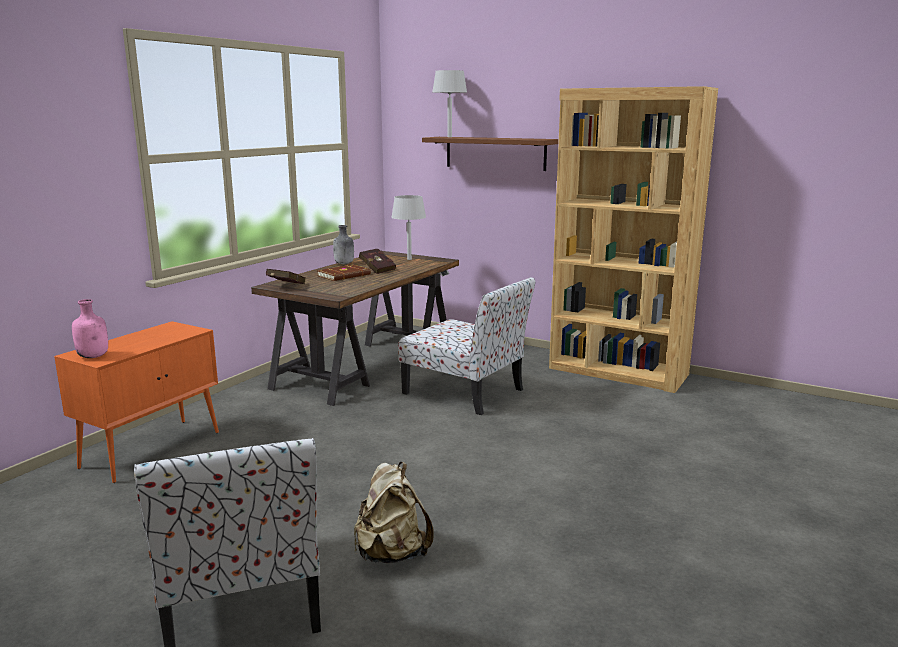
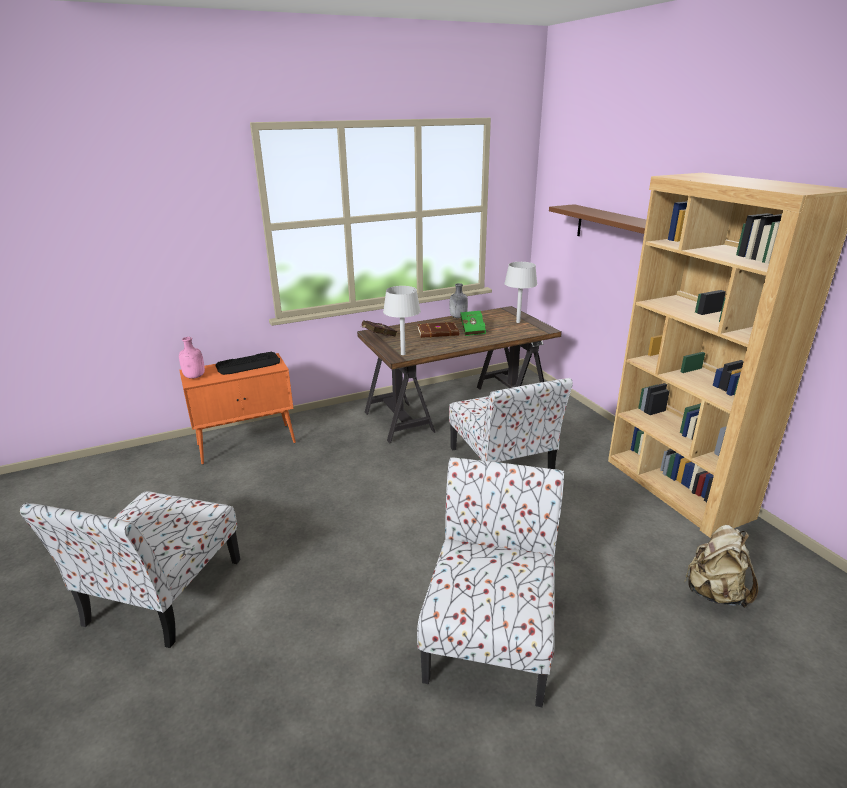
camera: 35 degrees right, 10 degrees up
beige backpack [354,462,434,563] -> beige backpack moved to [684,525,758,608]
red book [359,248,396,274] -> green book [460,311,486,336]
grey table lamp [432,70,467,137] -> grey table lamp moved to [383,286,421,355]
none -> keyboard [215,352,280,375]
none -> chair [417,457,564,707]

